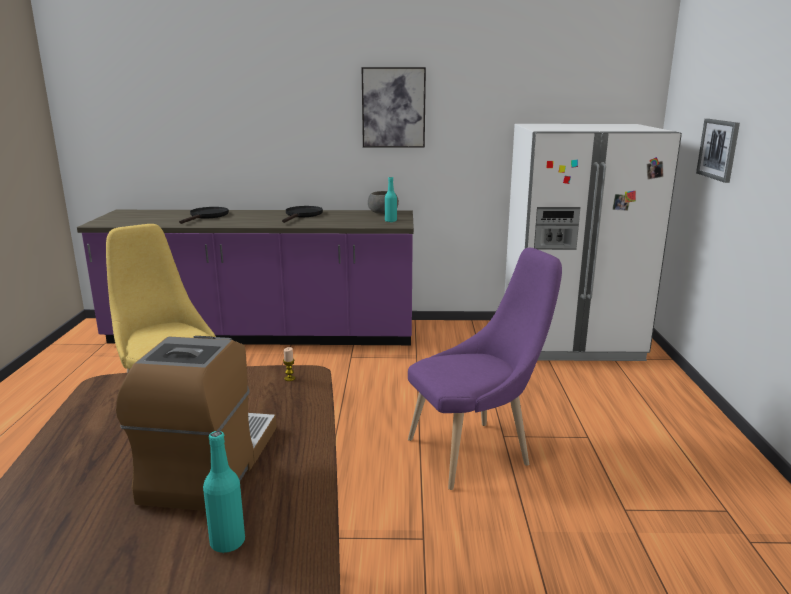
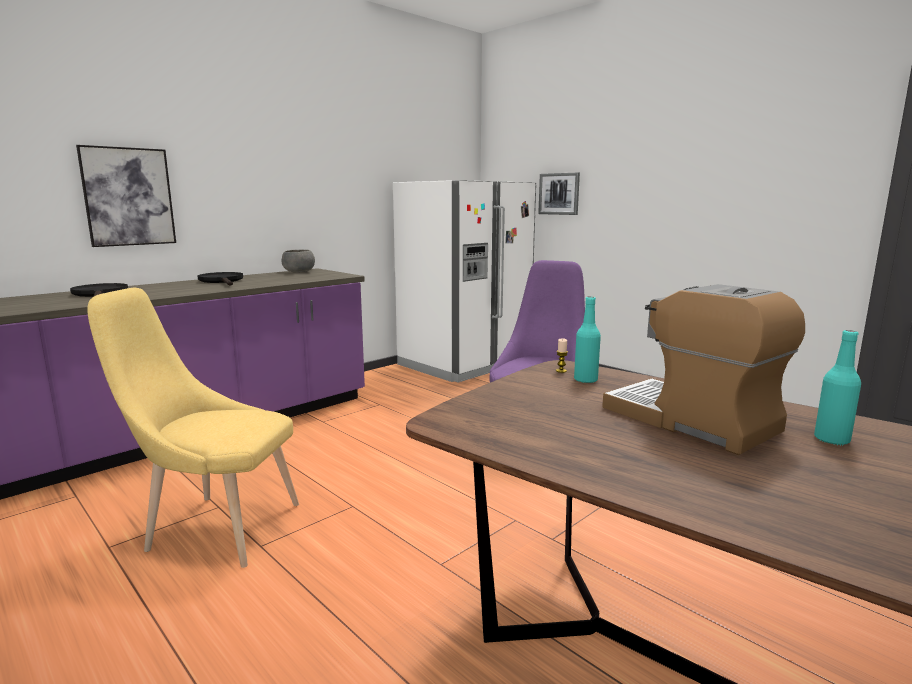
camera: 45 degrees left, 5 degrees down
picture [362,67,426,148] -> picture moved to [76,145,176,247]
turquoise bottle [385,177,397,222] -> turquoise bottle moved to [574,296,601,383]

